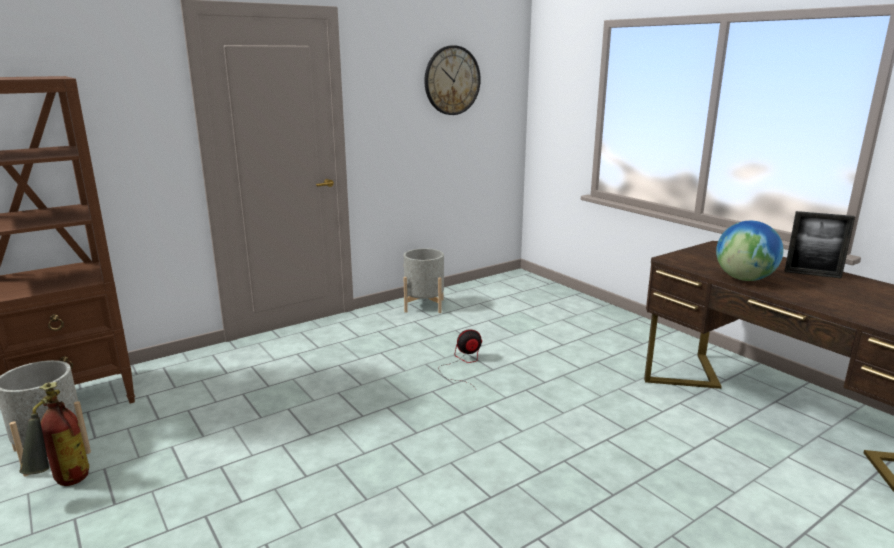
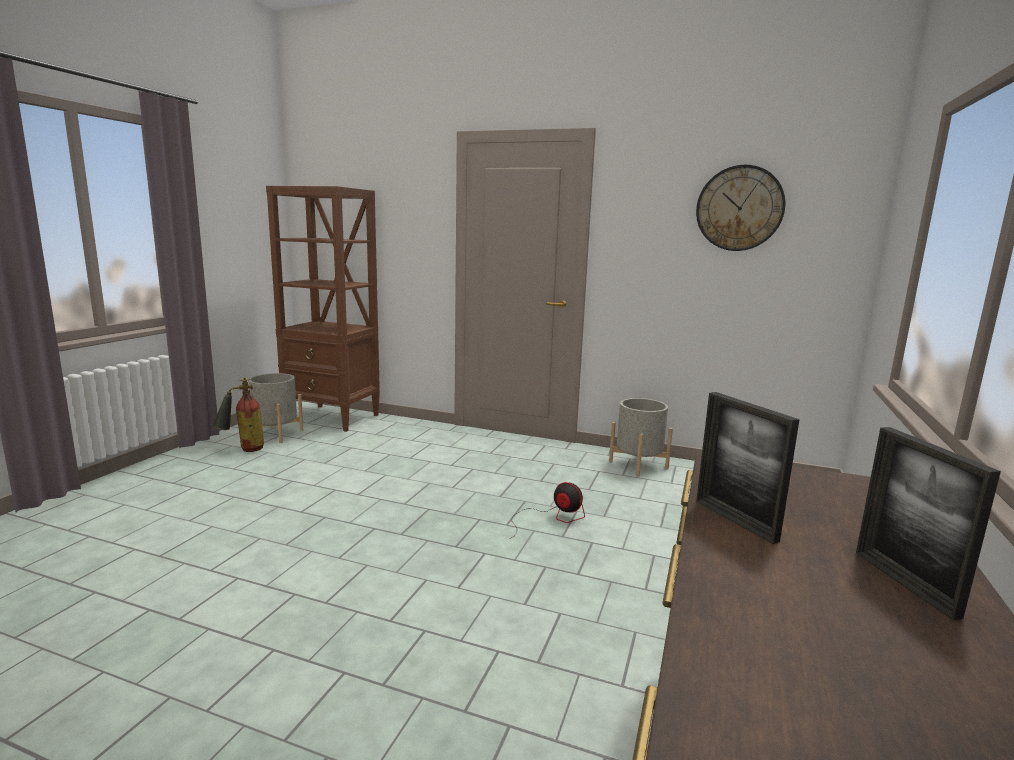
camera: 55 degrees right, 5 degrees down
globe [716,221,784,281] -> picture frame [696,392,800,544]

